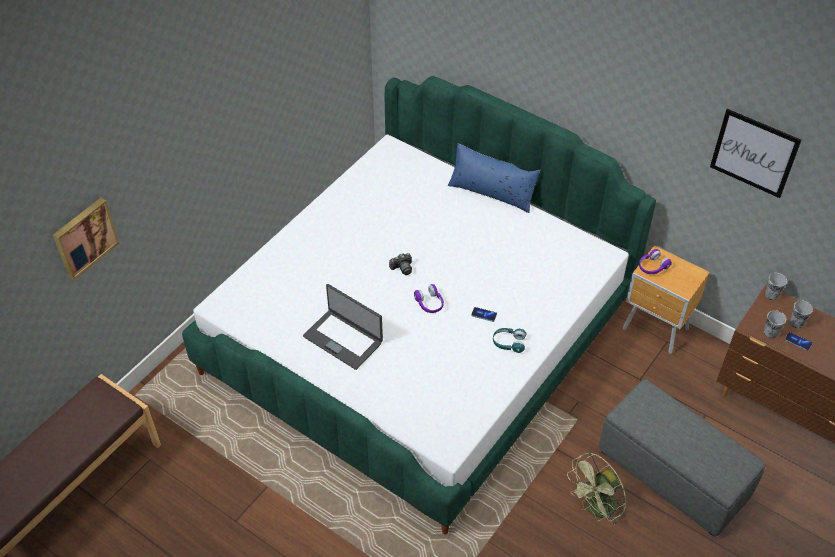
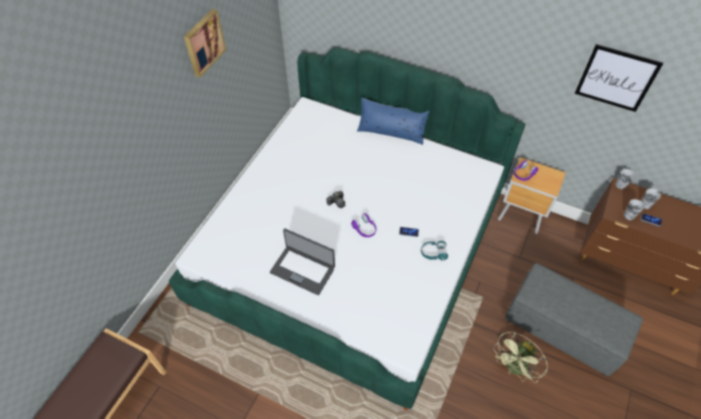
camera: 10 degrees left, 5 degrees up
picture [53,198,120,280] -> picture moved to [184,9,226,77]

